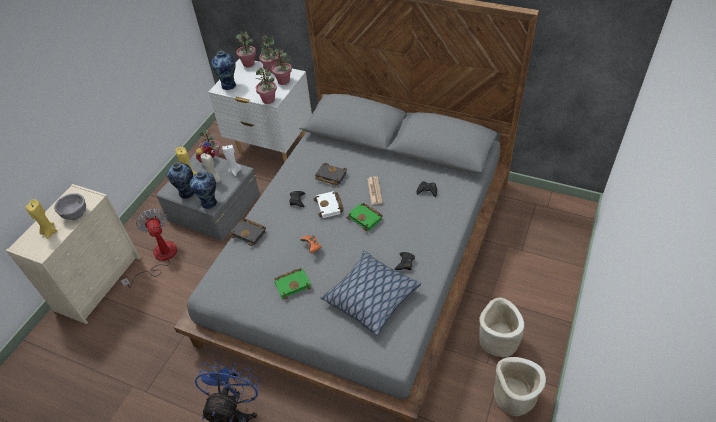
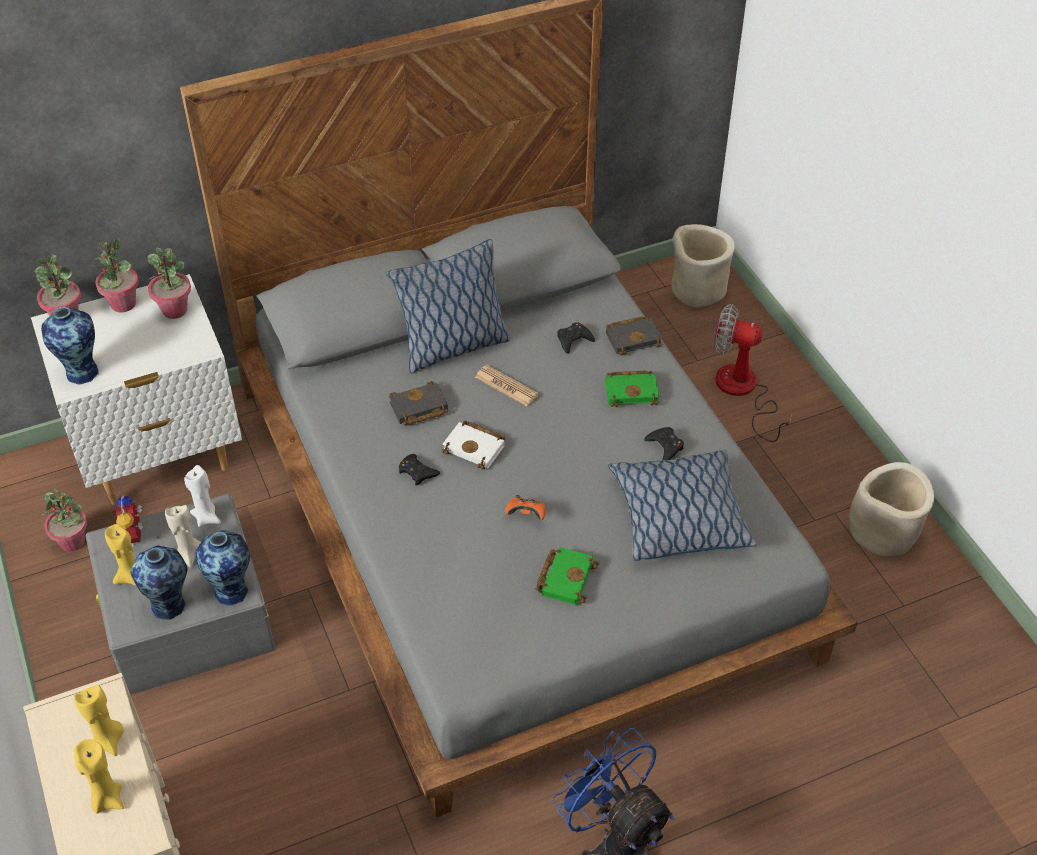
camera: 50 degrees left, 0 degrees up
grey bowl [54,193,86,220] -> yellow candle [74,685,124,756]
fan [120,208,177,288] -> fan moved to [715,304,792,442]
black book [230,219,266,246] -> black book moved to [606,316,663,355]
potted plant [256,66,277,104] -> none
green book [347,203,383,231] -> green book moved to [605,371,659,407]
beige planter [479,297,524,357] -> beige planter moved to [671,224,735,307]
none -> pillow [386,239,510,373]

